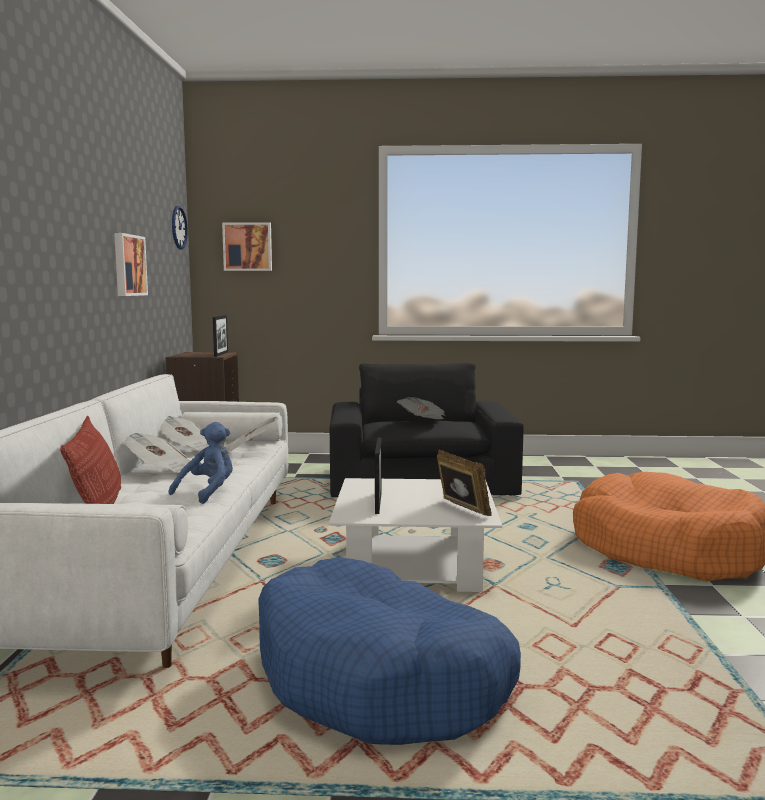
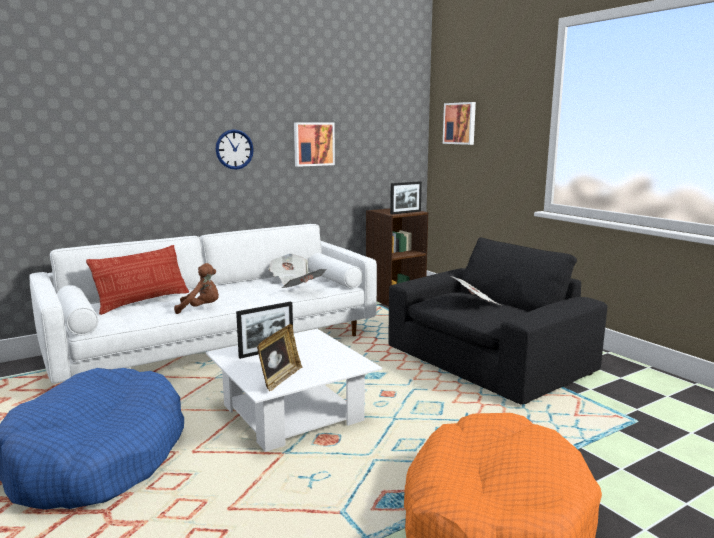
camera: 55 degrees right, 5 degrees up
newspaper [124,433,191,475] -> none
blue plush toy [168,422,233,504] -> brown plush toy [174,263,219,314]
wall clock [172,206,188,250] -> wall clock moved to [216,129,254,170]

